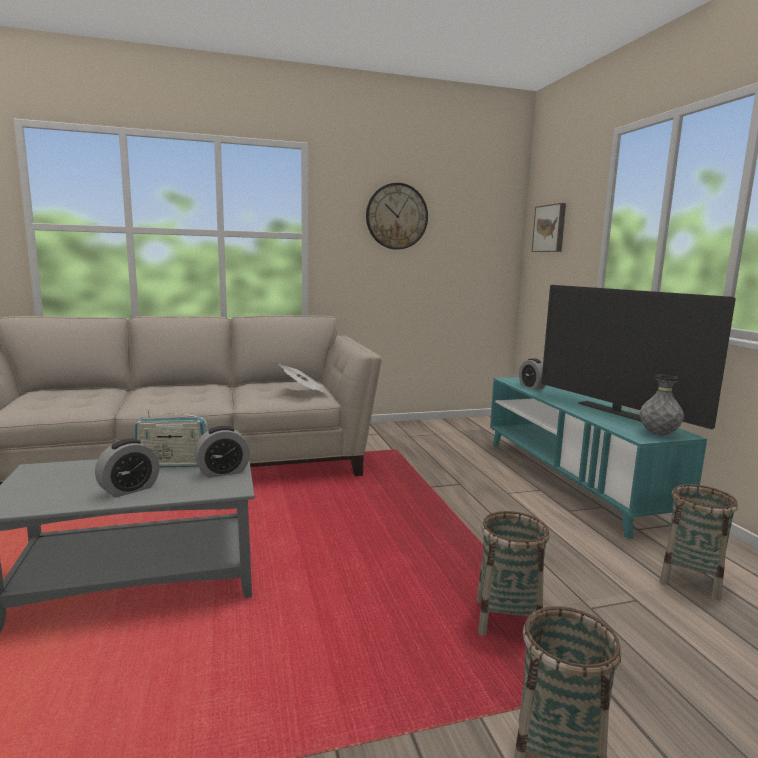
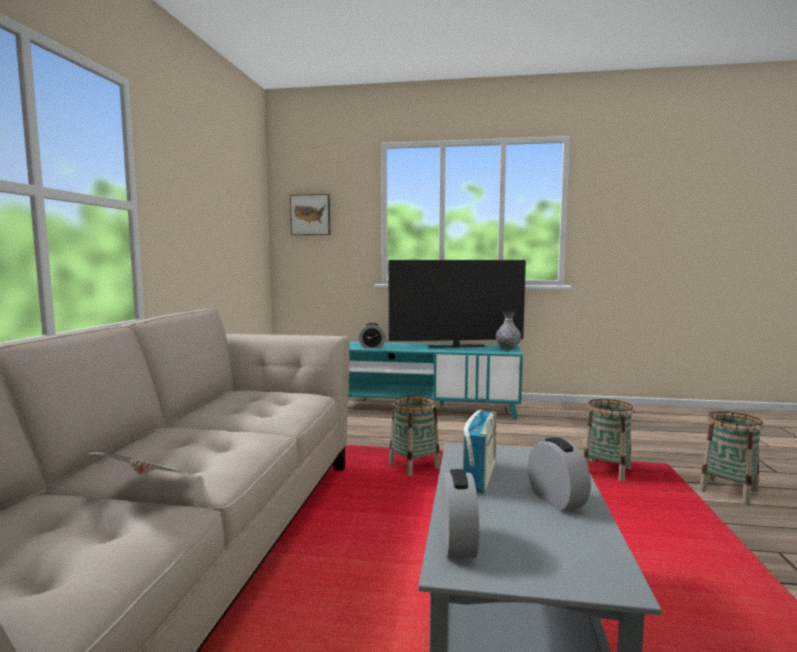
camera: 65 degrees left, 5 degrees down
alarm clock [194,426,250,478] -> alarm clock moved to [440,469,479,558]
newspaper [278,364,330,395] -> newspaper moved to [86,453,200,475]
wall clock [366,183,428,250] -> none
basket [660,484,738,600] -> basket moved to [389,396,440,476]

